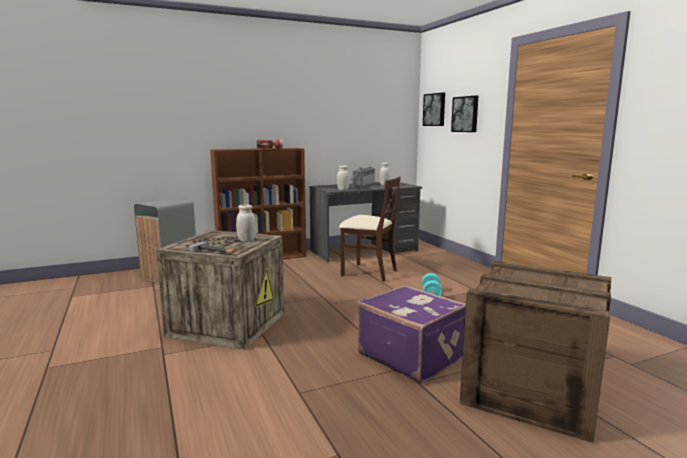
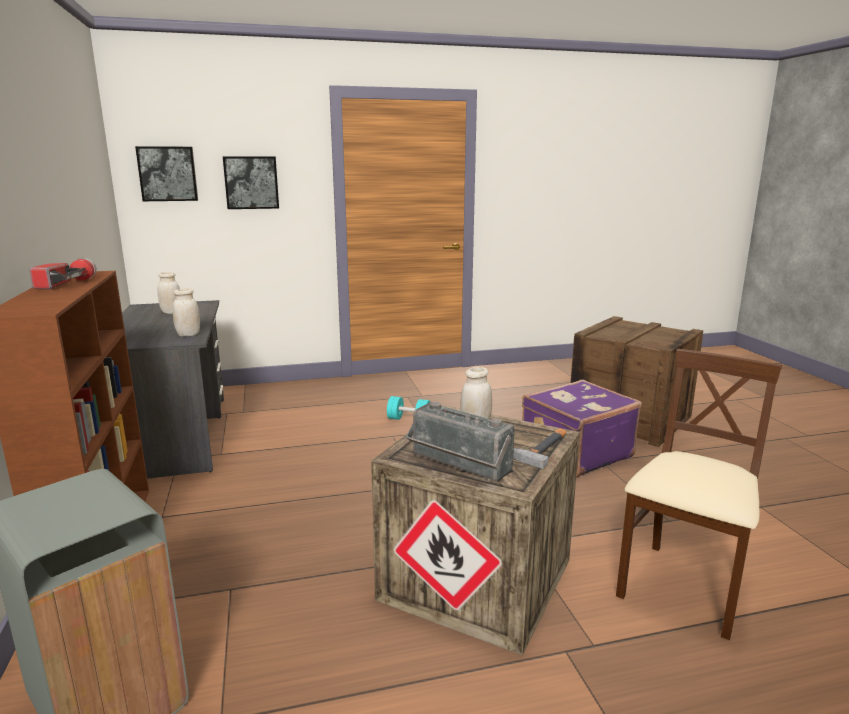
camera: 80 degrees left, 5 degrees up
beige chair [339,177,401,282] -> beige chair moved to [616,349,782,641]
radio [350,167,375,187] -> radio moved to [406,402,515,482]

